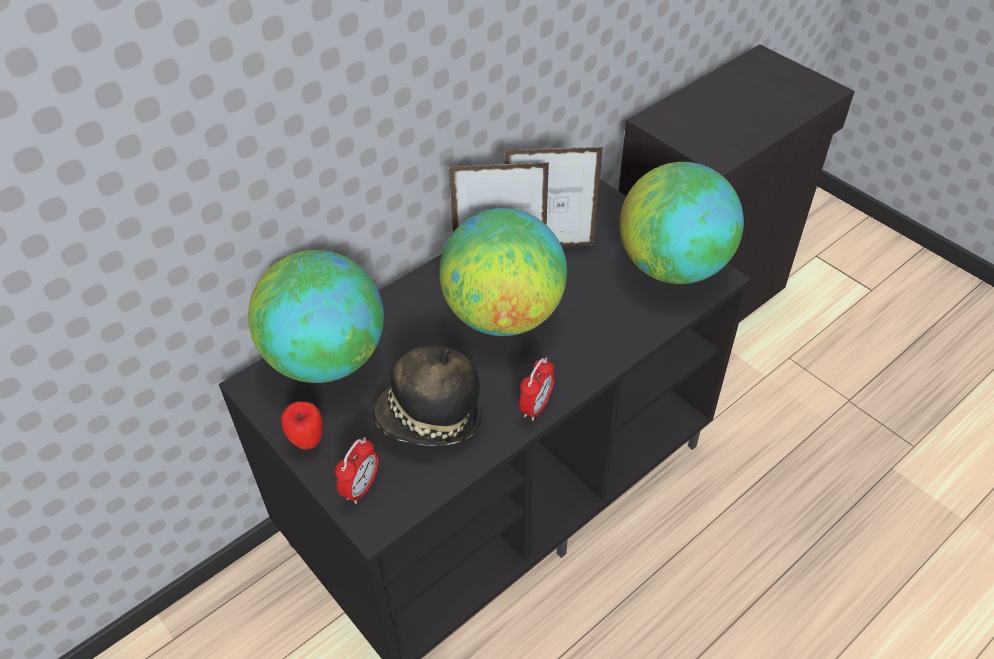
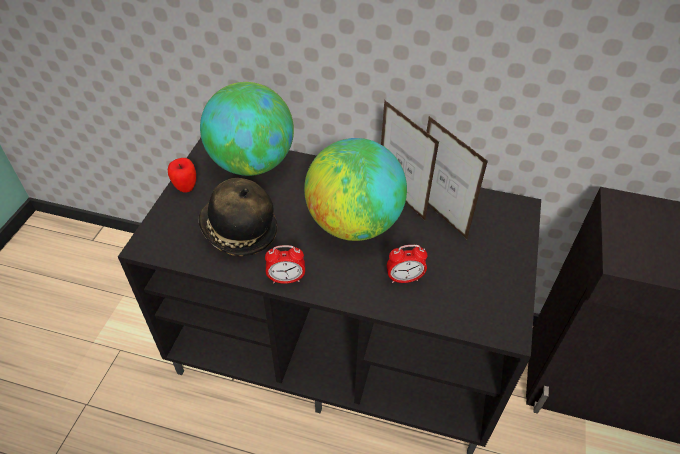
camera: 55 degrees right, 0 degrees up
alarm clock [335,437,379,504] -> alarm clock moved to [387,245,427,283]
globe [620,162,744,284] -> none

